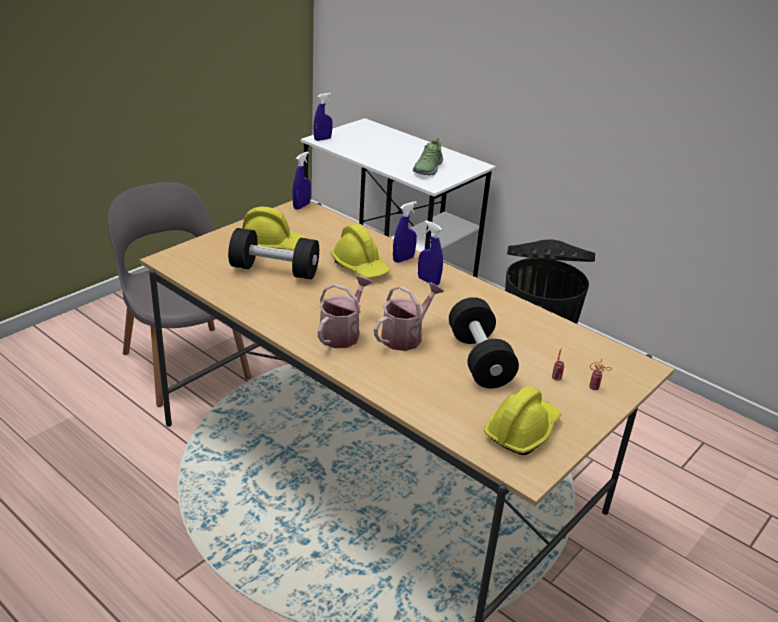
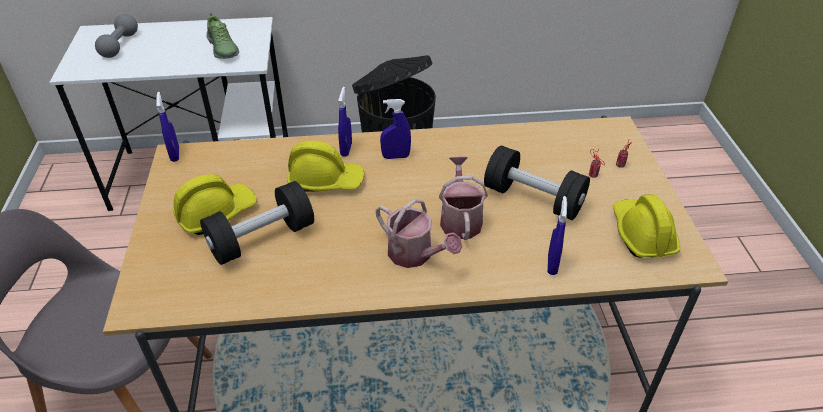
camera: 45 degrees left, 10 degrees up
blue spray bottle [314,93,333,141] -> blue spray bottle moved to [547,196,567,275]
watering can [318,276,372,348] -> watering can turned 150 degrees clockwise [375,199,462,268]
none -> grey dumbbell [95,14,138,58]

